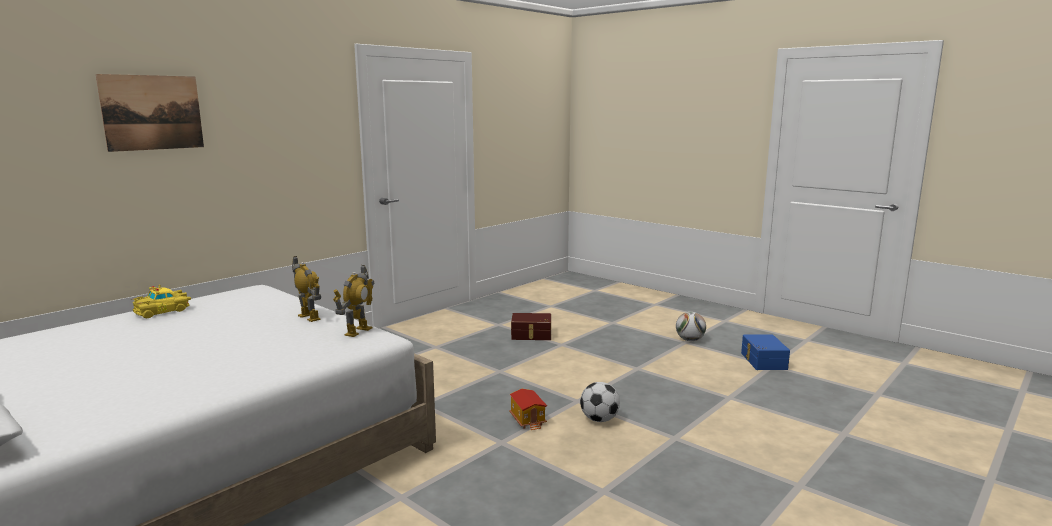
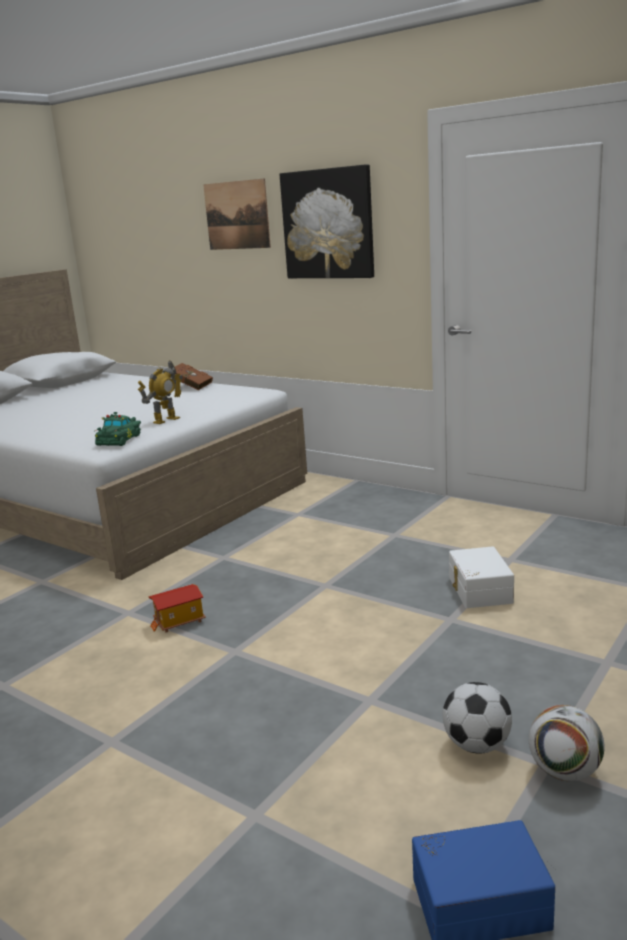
camera: 85 degrees right, 5 degrees up
yellow toy car [131,285,191,318] -> brown book [174,363,213,390]
toy robot [333,265,375,337] -> green toy car [94,412,141,446]
brown storage box [511,313,551,340] -> white storage box [449,546,514,608]
football [580,382,620,422] -> football moved to [443,682,512,753]
none -> picture [280,165,374,278]

